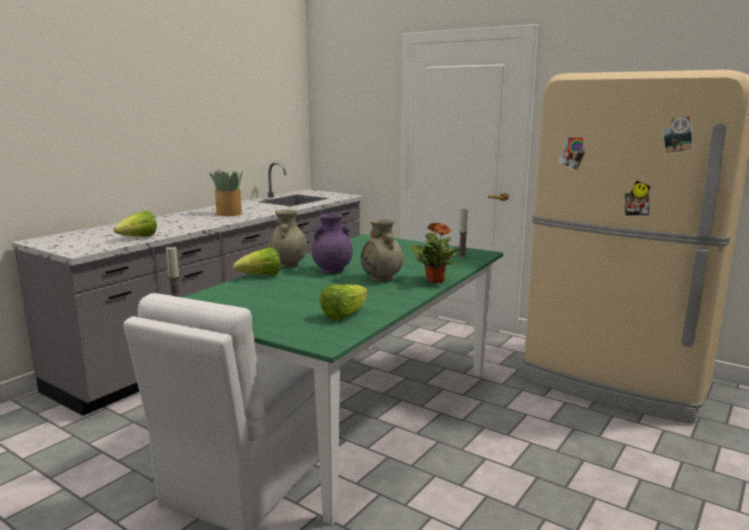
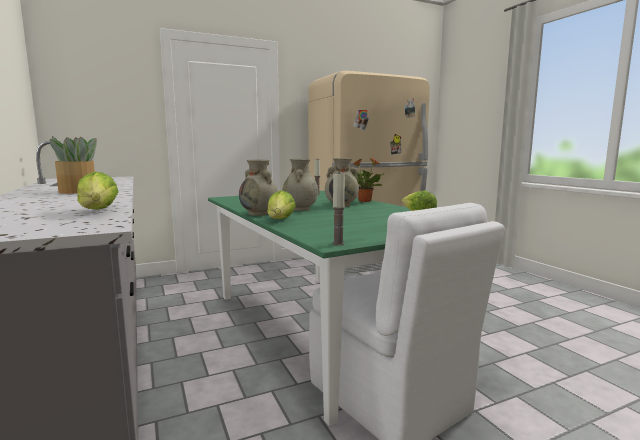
camera: 60 degrees left, 5 degrees down
purple vase [312,213,353,274] -> beige vase [283,159,318,211]

